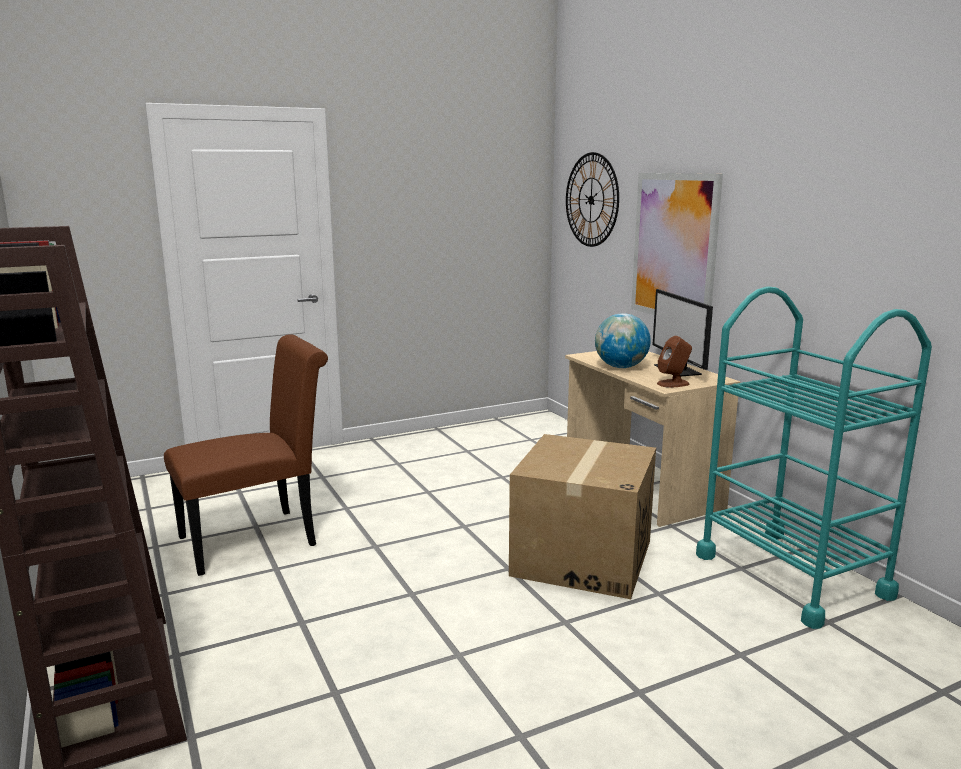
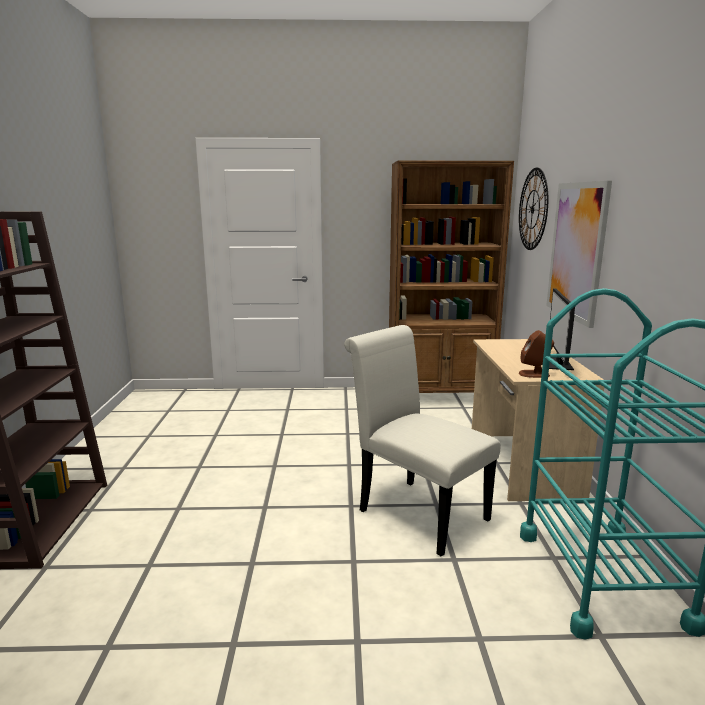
camera: 25 degrees right, 0 degrees up
brown chair [164,334,328,576] -> none
cardboard box [509,434,656,599] -> white chair [344,325,501,557]
globe [595,313,651,368] -> none
none -> brown bookcase [389,161,514,393]

